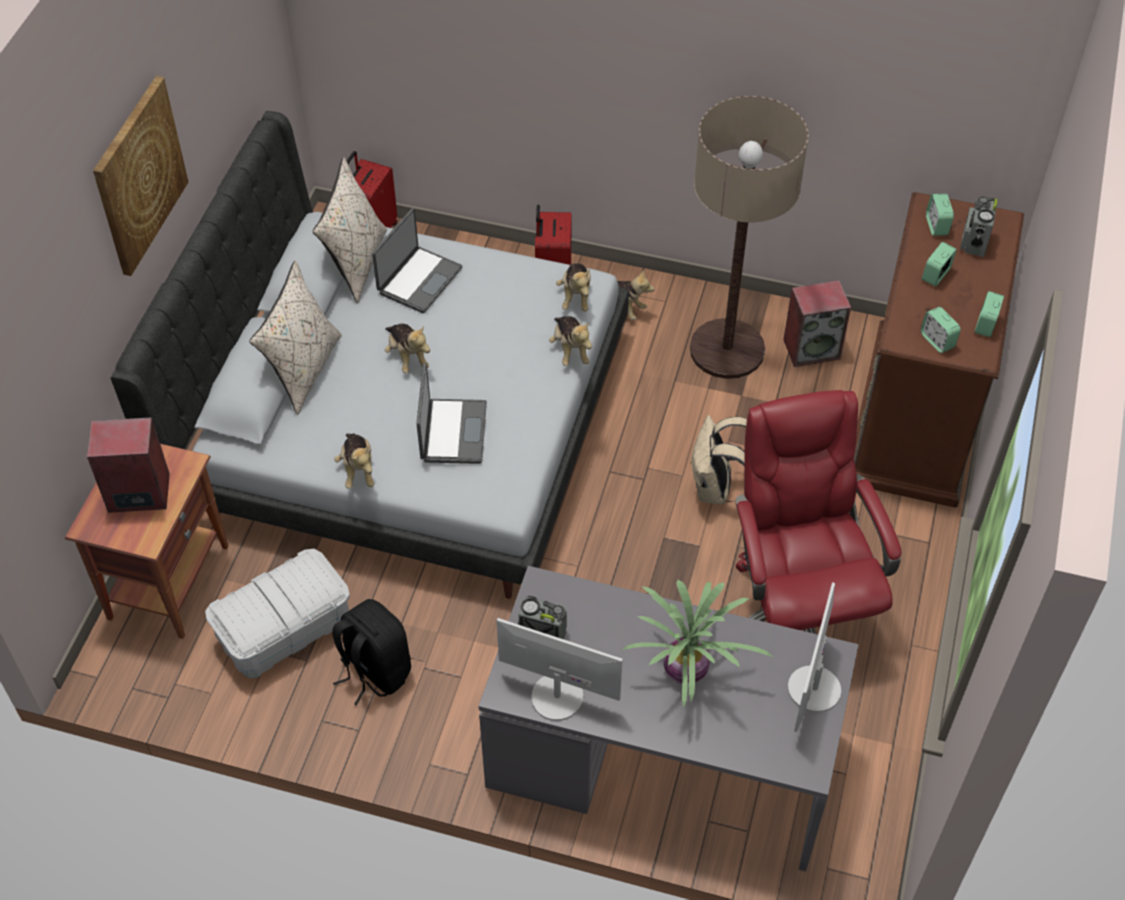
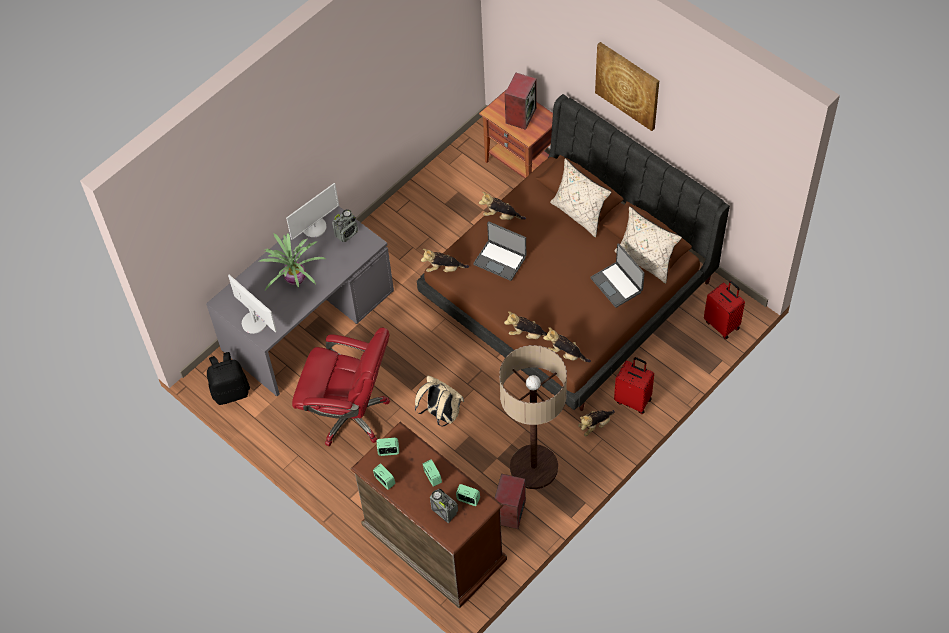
camera: 120 degrees right, 5 degrees up
grey bed [111,111,629,599] -> brown bed [417,94,730,411]
white storage box [205,549,350,679] -> none
black backpack [332,599,411,706] -> black backpack moved to [207,352,250,405]
plush toy [385,323,430,374] -> plush toy moved to [421,249,469,272]

